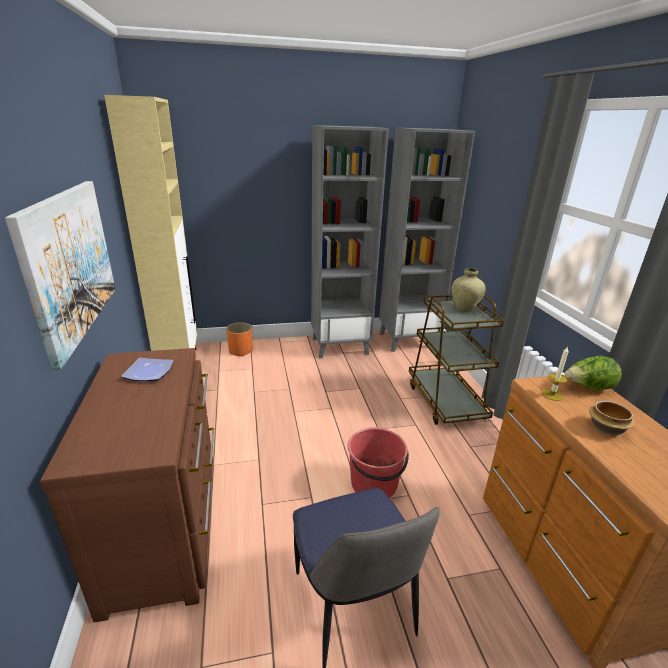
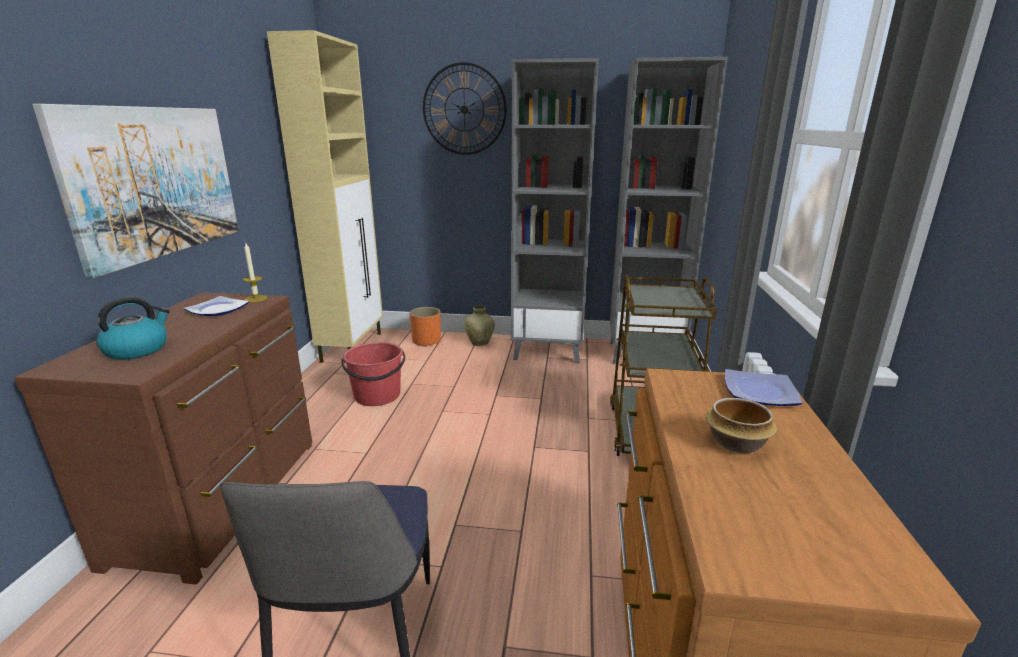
camera: 20 degrees right, 5 degrees down
red bucket [348,428,409,498] -> red bucket moved to [341,342,405,406]
beige vase [451,268,486,312] -> beige vase moved to [464,305,495,346]
candle [542,346,569,401] -> candle moved to [243,243,268,302]
lettuce [565,356,622,390] -> plate [725,369,802,406]
none -> kettle [96,297,170,360]
none -> wall clock [423,62,507,155]

